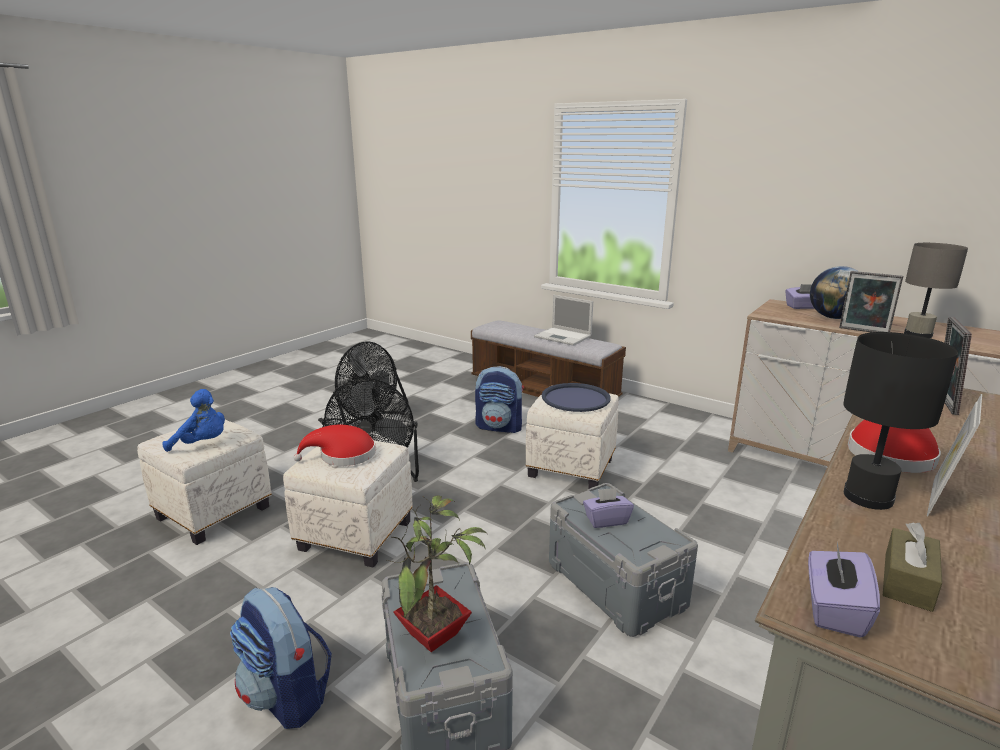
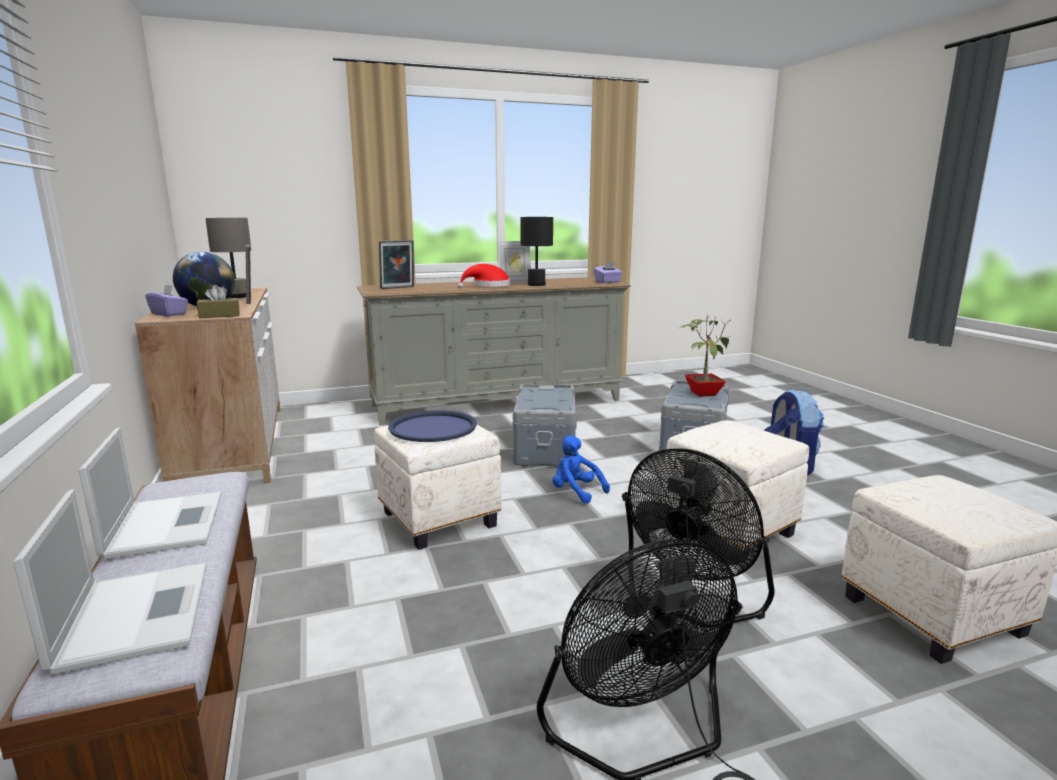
camera: 145 degrees left, 5 degrees down
blue plush toy [162,389,225,452] -> blue plush toy moved to [553,435,610,504]
red hat [293,425,376,466] -> none
backpack [475,366,524,433] -> none
purple tissue box [583,488,634,528] -> none
brown tissue box [883,523,942,612] -> brown tissue box moved to [197,285,240,319]
none -> laptop [13,489,207,675]

